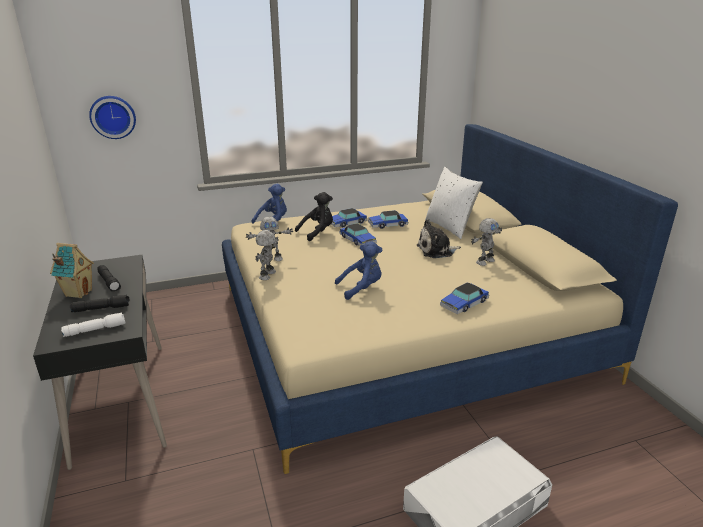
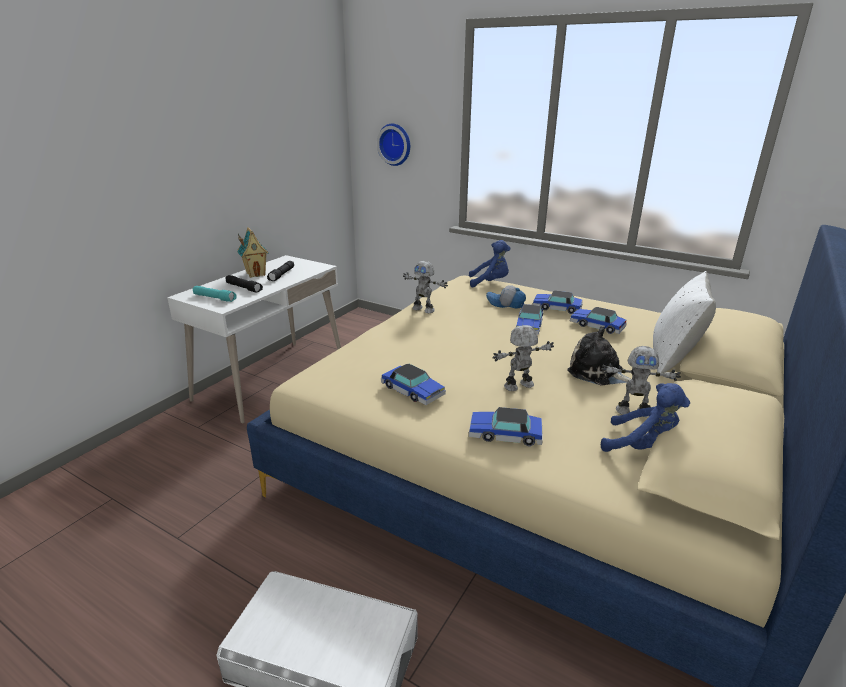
camera: 50 degrees right, 0 degrees up
black desk [33,255,167,470] -> white desk [167,255,341,423]
white flashlight [61,313,126,337] -> turquoise flashlight [193,286,237,302]
toy robot [255,230,279,280] -> toy robot moved to [492,325,554,391]
black plush toy [295,192,333,241] -> cap [486,285,526,309]
blue plush toy [335,241,382,300] -> blue plush toy moved to [601,383,690,452]
none -> toy car [381,364,446,405]

